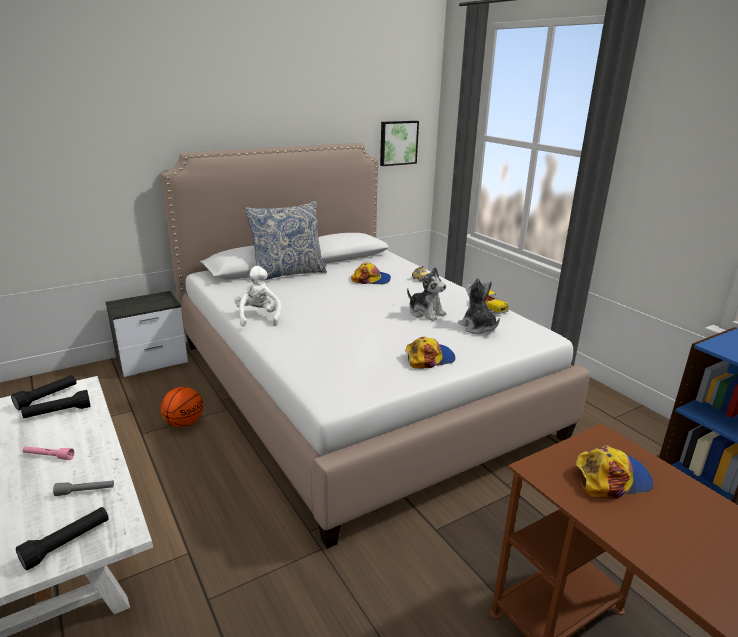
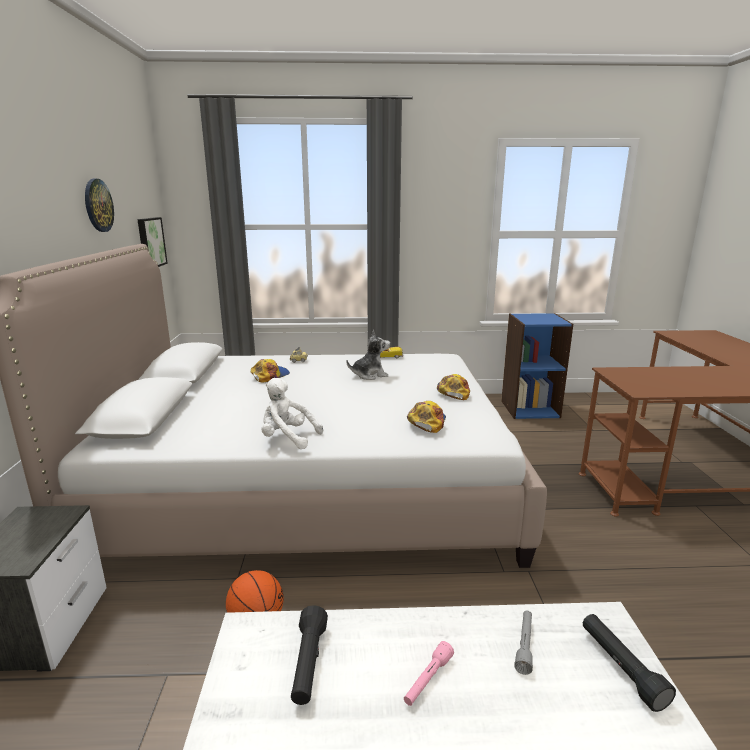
camera: 60 degrees left, 5 degrees down
black flashlight [11,375,76,410] -> none
pillow [245,201,327,280] -> none
plush toy [458,278,500,334] -> none
cap [575,445,654,499] -> cap moved to [407,401,446,433]
none -> wall clock [85,179,114,232]

